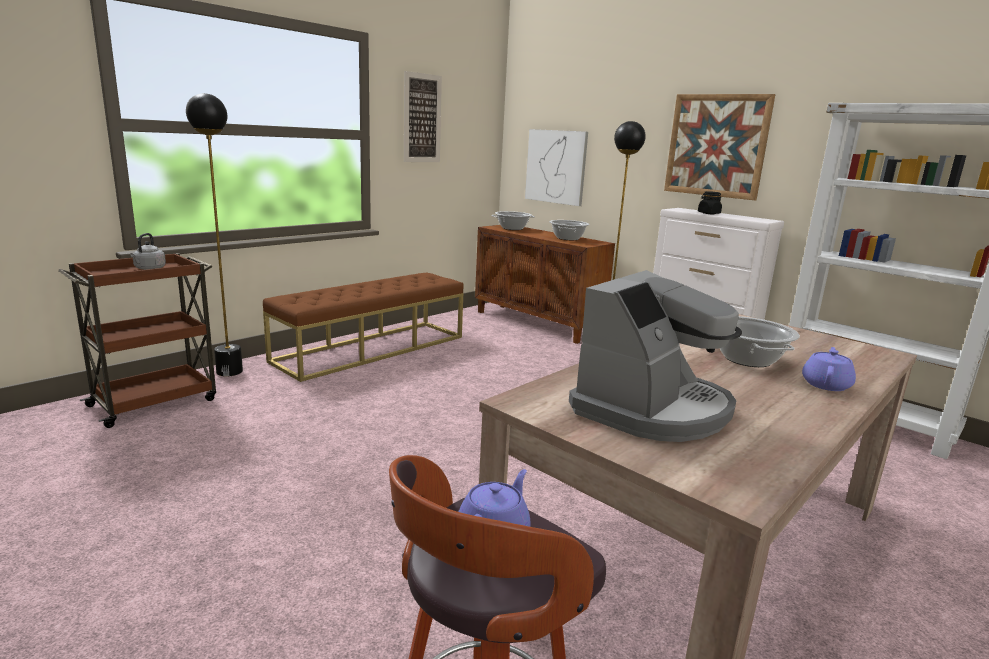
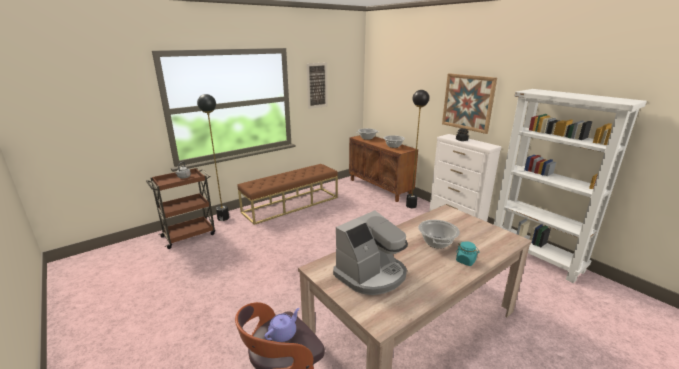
camera: 10 degrees right, 5 degrees up
picture [525,129,588,206] -> none
purple teapot [802,347,856,391] -> turquoise jar [456,241,479,266]

